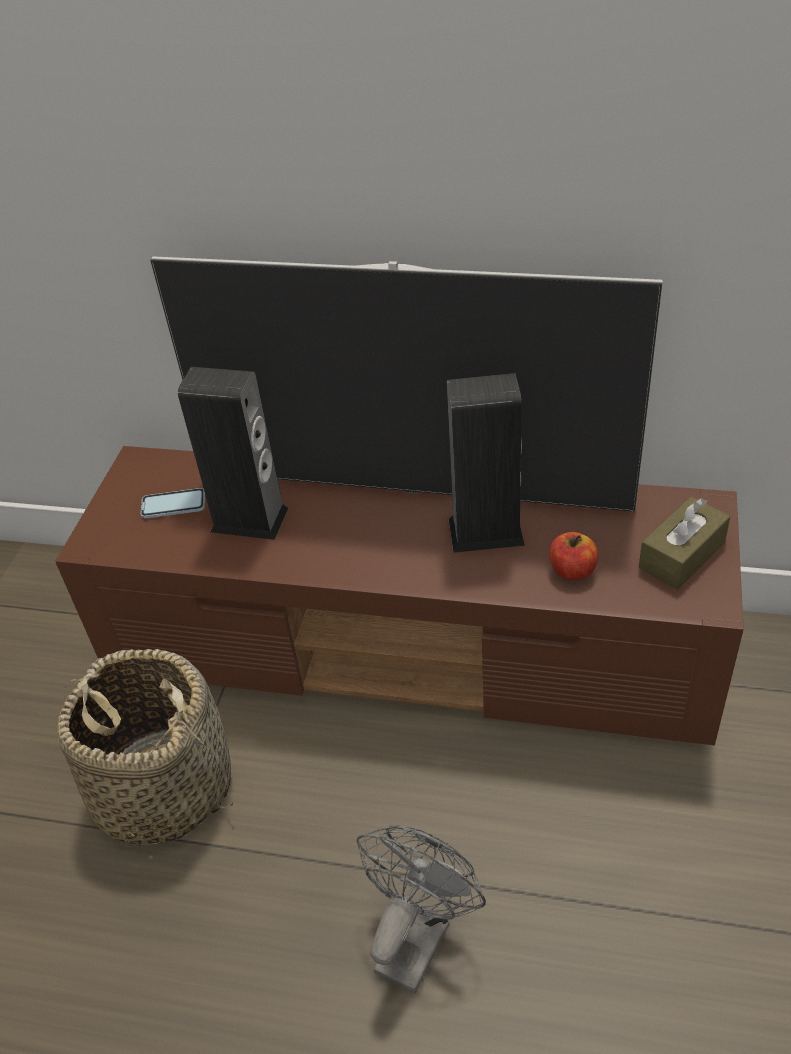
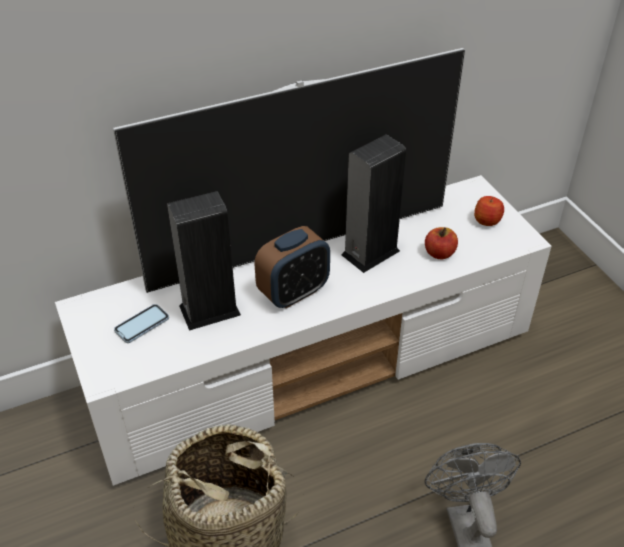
camera: 40 degrees left, 0 degrees up
brown tv stand [55,446,744,745] -> white tv stand [55,175,551,486]
brown tissue box [639,497,730,589] -> apple [474,196,504,226]
none -> alarm clock [255,226,330,308]

